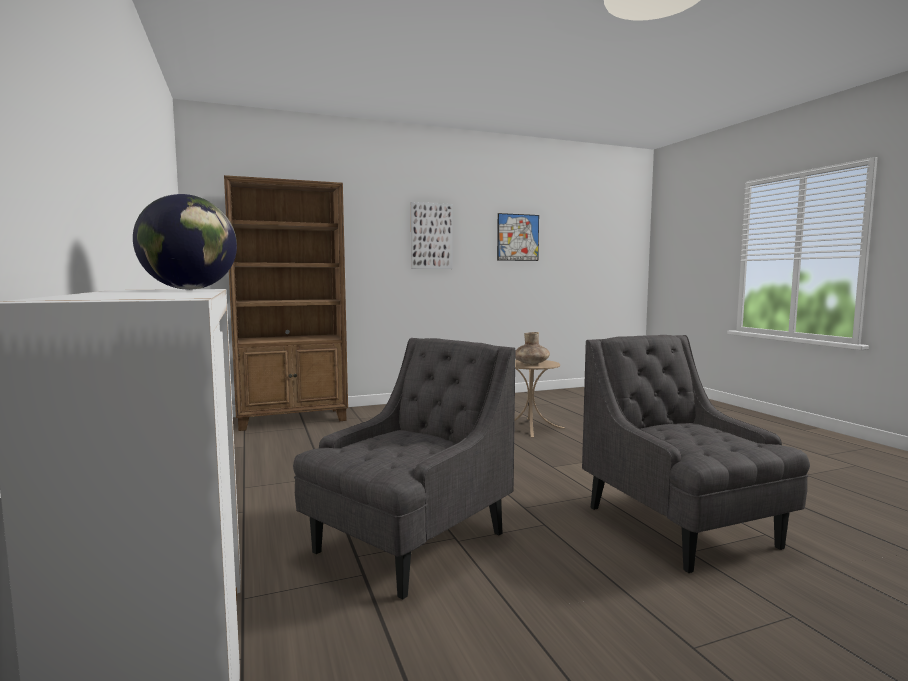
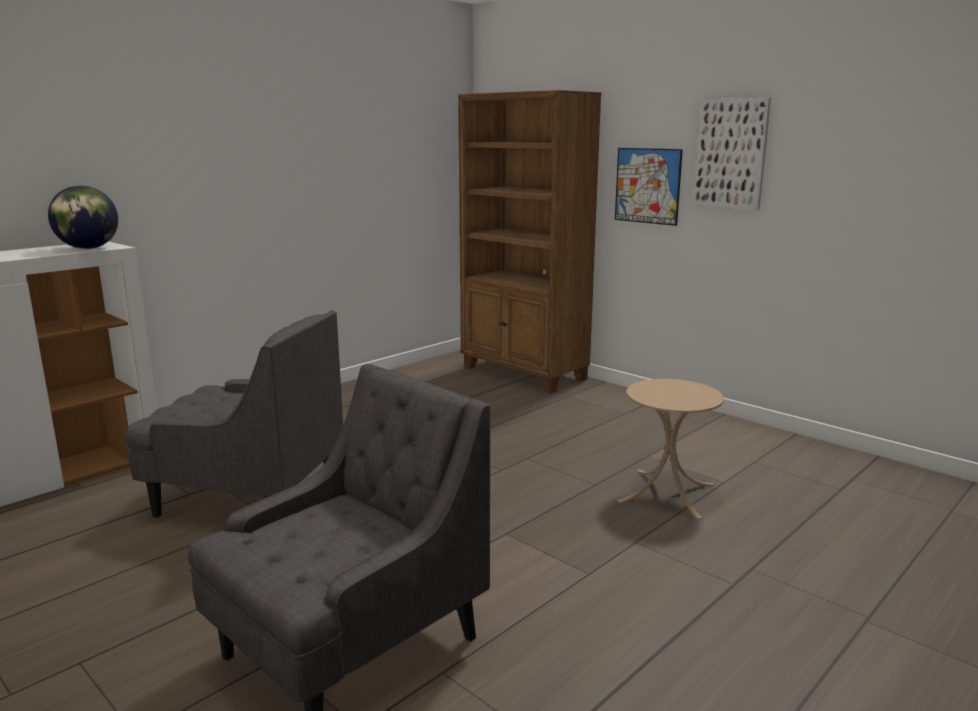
camera: 65 degrees right, 10 degrees up
picture [497,213,539,261] -> picture moved to [615,148,683,226]
brown vase [515,332,550,365] -> none

